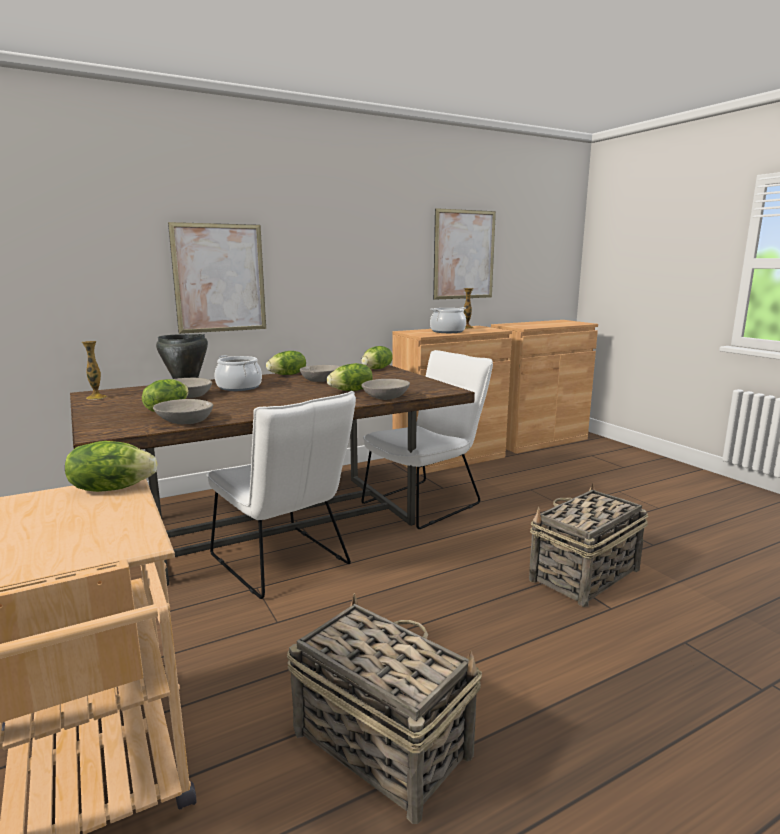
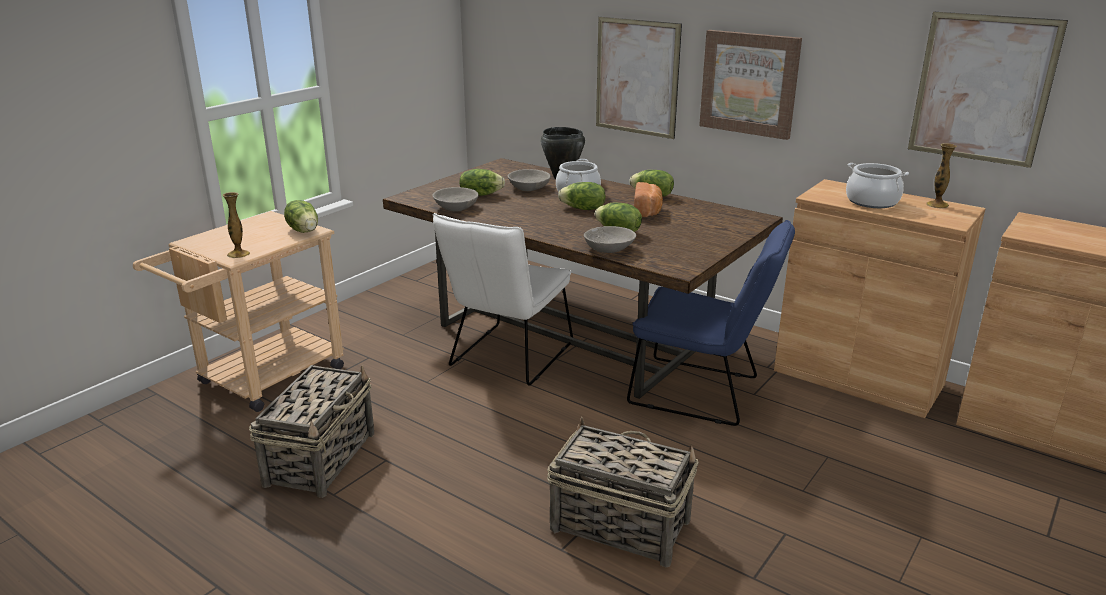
camera: 65 degrees right, 10 degrees up
vase [82,341,107,400] -> vase moved to [223,192,250,258]
grey bowl [300,365,341,382] -> bread [634,182,663,217]
lettuce [361,346,393,369] -> lettuce moved to [558,182,605,210]
white chair [362,350,493,529] -> blue chair [627,220,795,426]
none -> picture [699,30,802,140]

